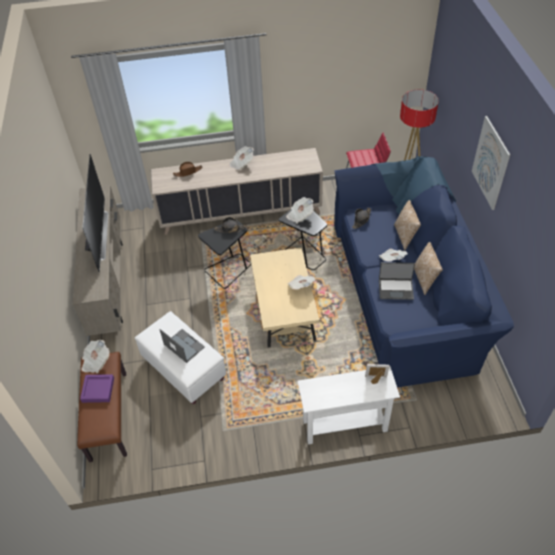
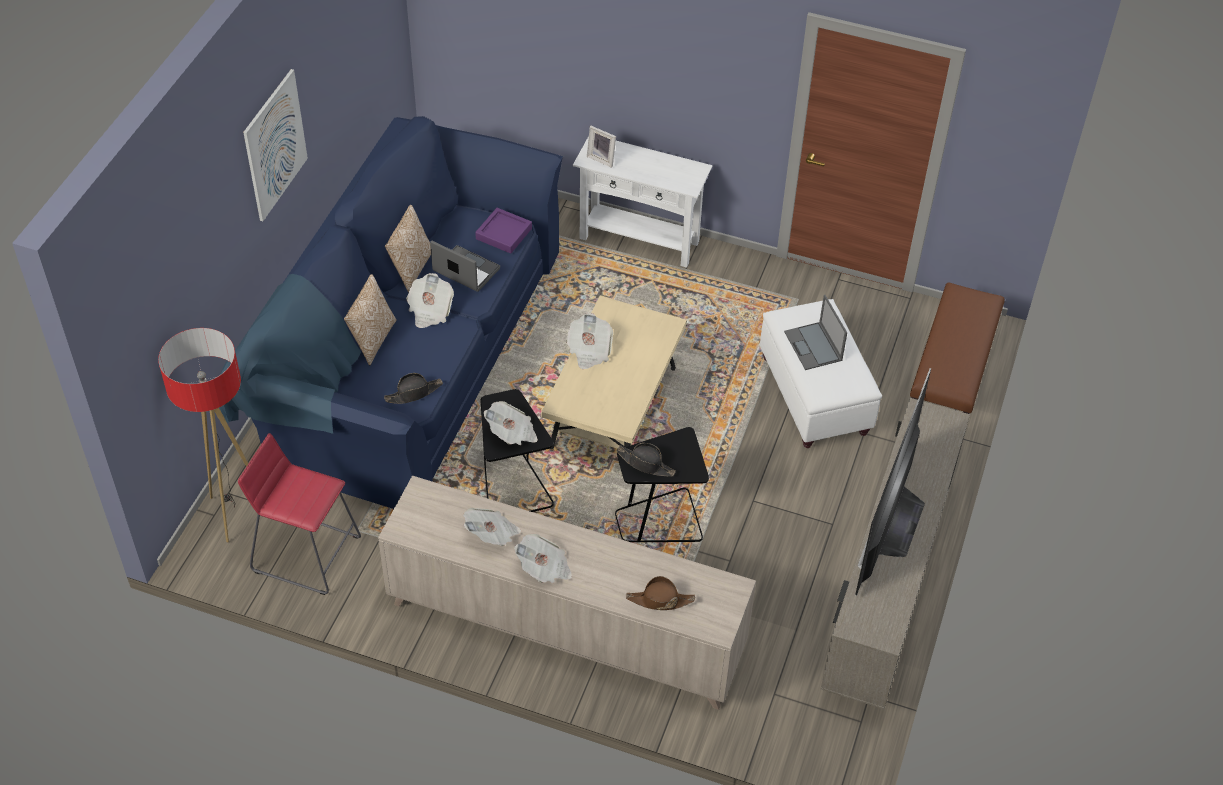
camera: 155 degrees left, 0 degrees up
purple tray [80,374,114,403] -> purple tray moved to [475,208,532,254]
newspaper [81,340,109,373] -> newspaper moved to [463,508,521,546]

